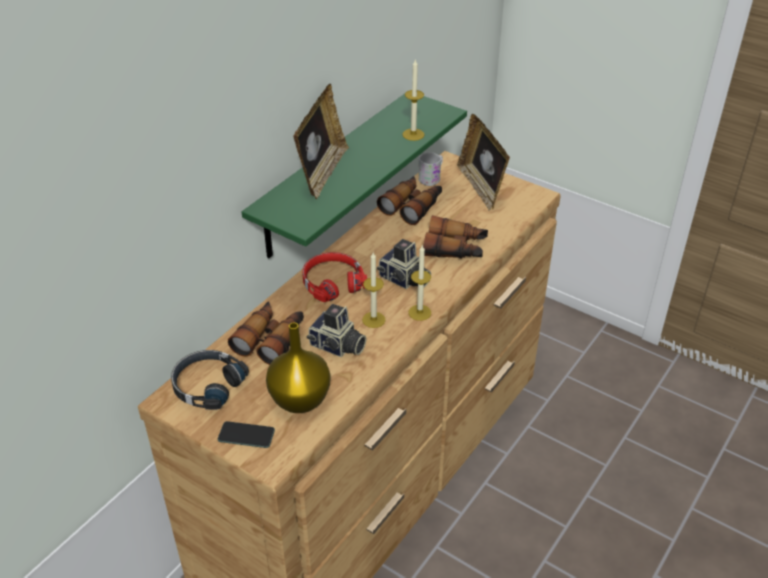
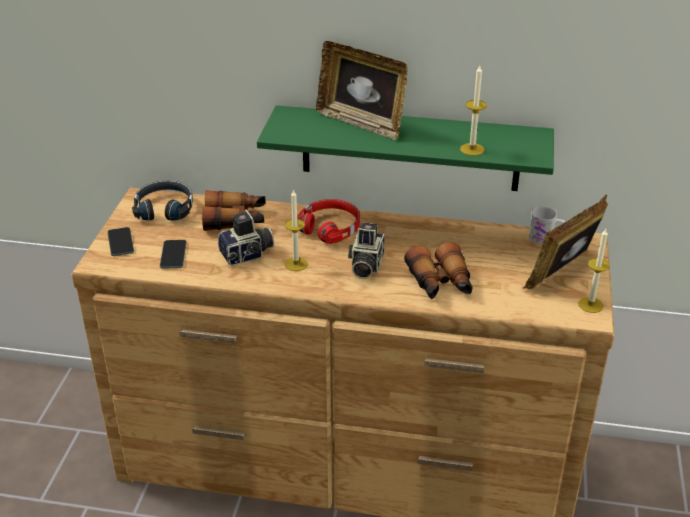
camera: 65 degrees right, 5 degrees down
yellow vase [266,322,330,413] -> phone [160,240,187,269]
picture frame [293,84,349,199] -> picture frame turned 45 degrees clockwise [316,41,408,140]
camera [307,304,367,357] -> camera turned 120 degrees counterclockwise [218,210,274,266]
binoculars [377,176,442,225] -> none
candle [408,245,431,321] -> candle moved to [578,229,610,313]

